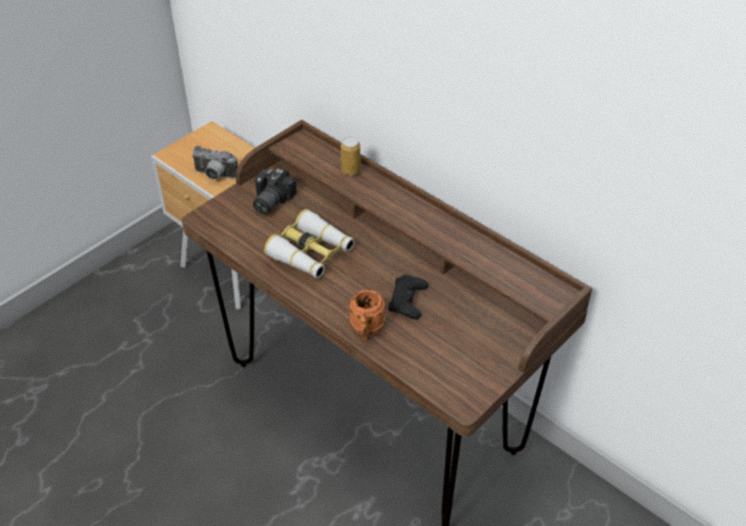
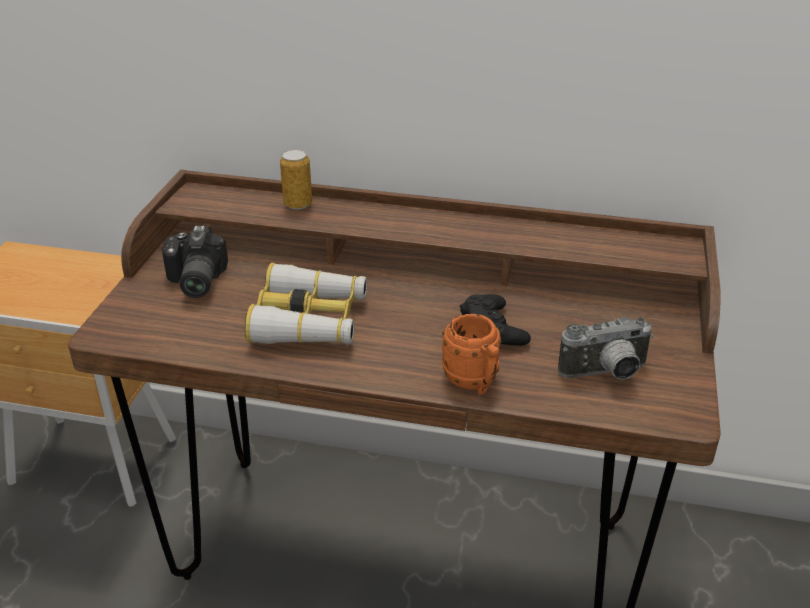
camera: 30 degrees left, 10 degrees down
camera [192,146,238,180] -> camera moved to [558,317,653,380]

